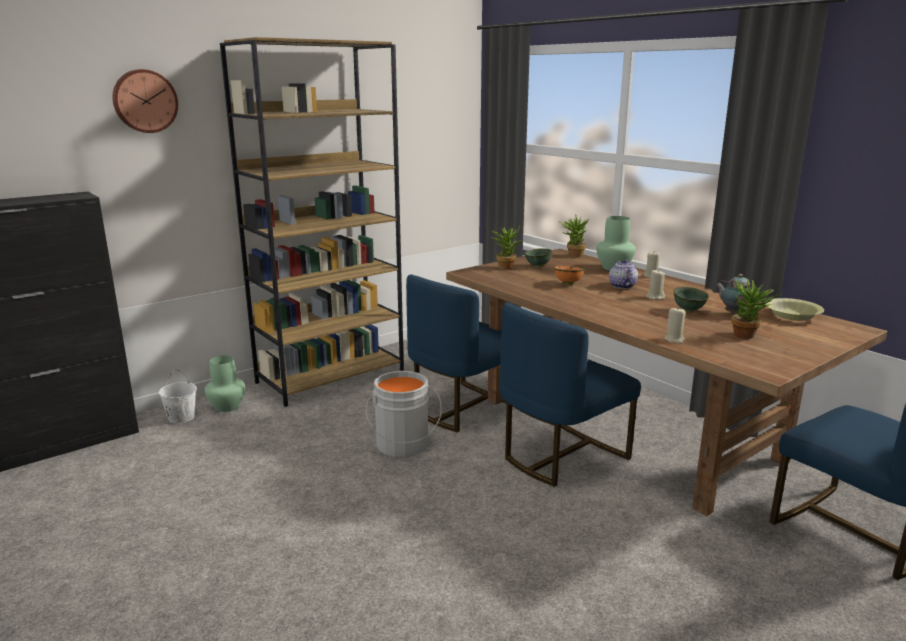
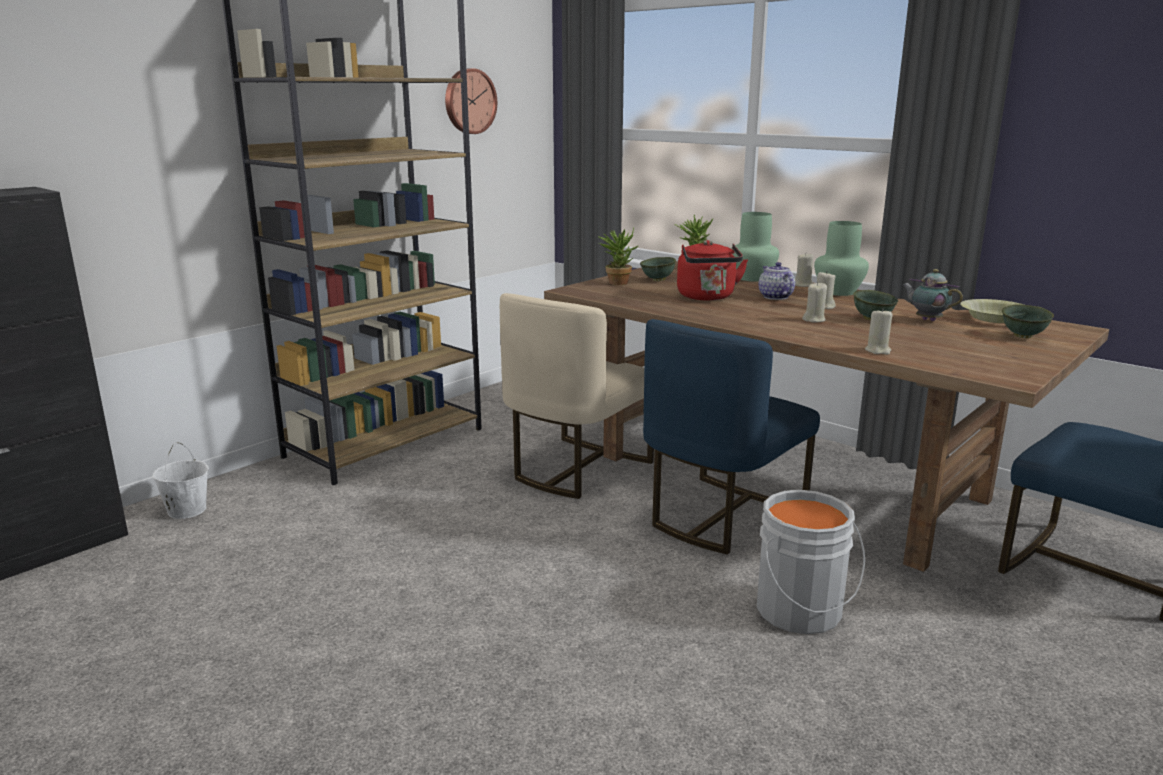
camera: 10 degrees left, 0 degrees up
wall clock [112,69,178,133] -> wall clock moved to [445,68,497,134]
green vase [205,355,245,412] -> green vase moved to [814,221,869,296]
grey bucket [366,371,442,457] -> grey bucket moved to [757,490,865,634]
blue chair [406,274,507,432] -> beige chair [500,293,654,499]
orange bowl [554,266,585,285] -> red kettle [677,240,748,301]
potted plant [731,279,781,339] -> none
none -> beige candle [802,282,827,323]
none -> green bowl [1002,304,1054,338]

